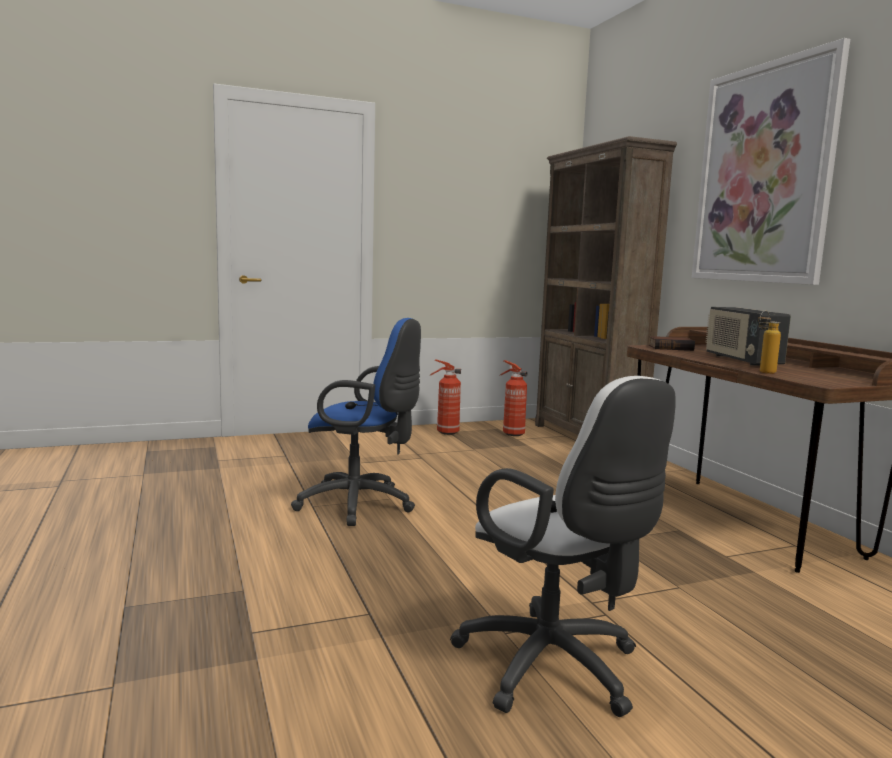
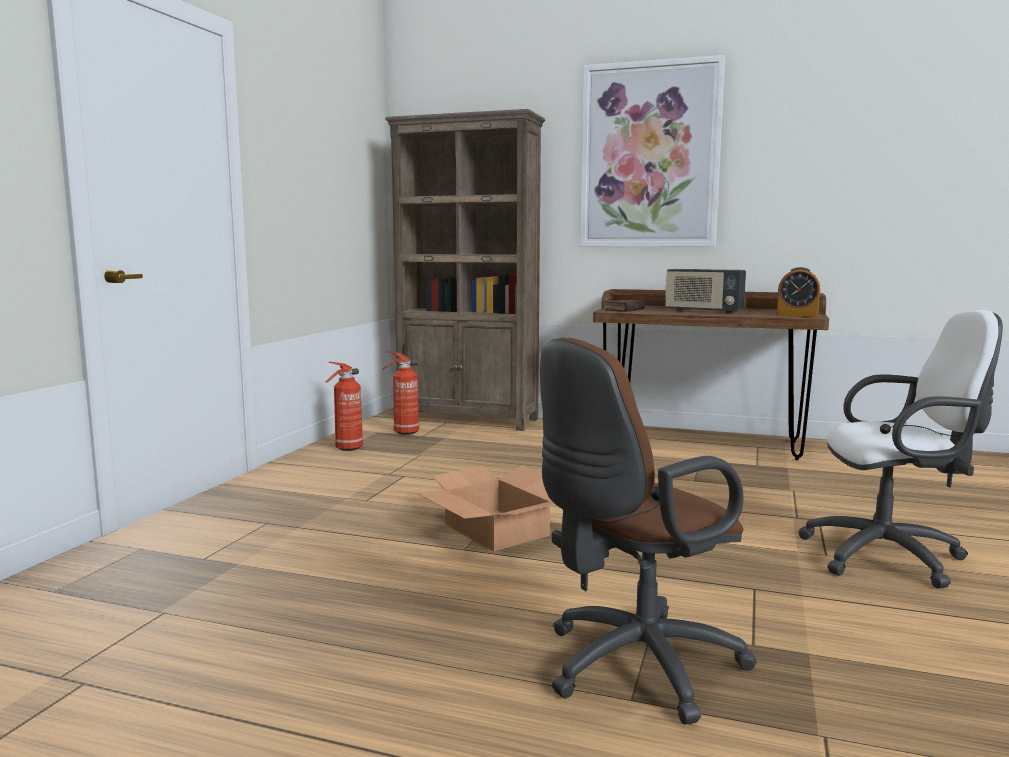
camera: 50 degrees left, 0 degrees up
blue office chair [291,318,421,526] -> cardboard box [417,466,555,551]
bottle [758,311,781,374] -> none
none -> brown office chair [540,337,757,724]
none -> alarm clock [776,267,820,318]

